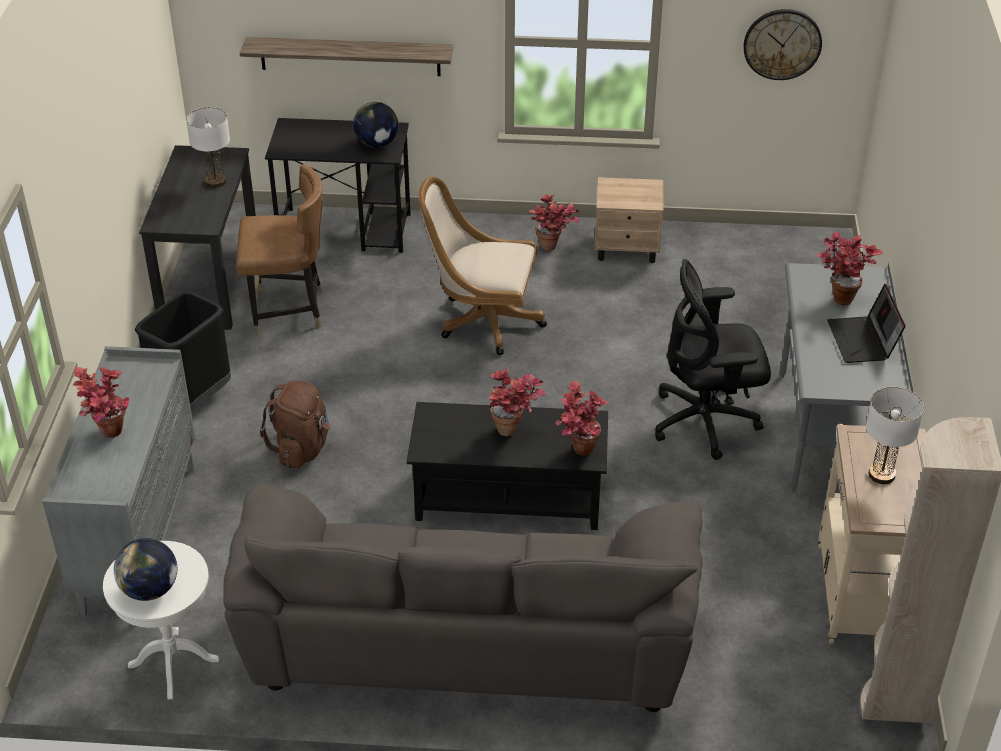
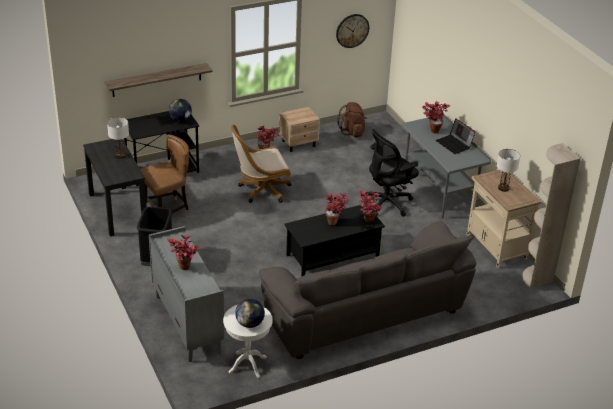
camera: 30 degrees left, 5 degrees down
brown backpack [260,381,331,468] -> brown backpack moved to [337,102,367,137]

